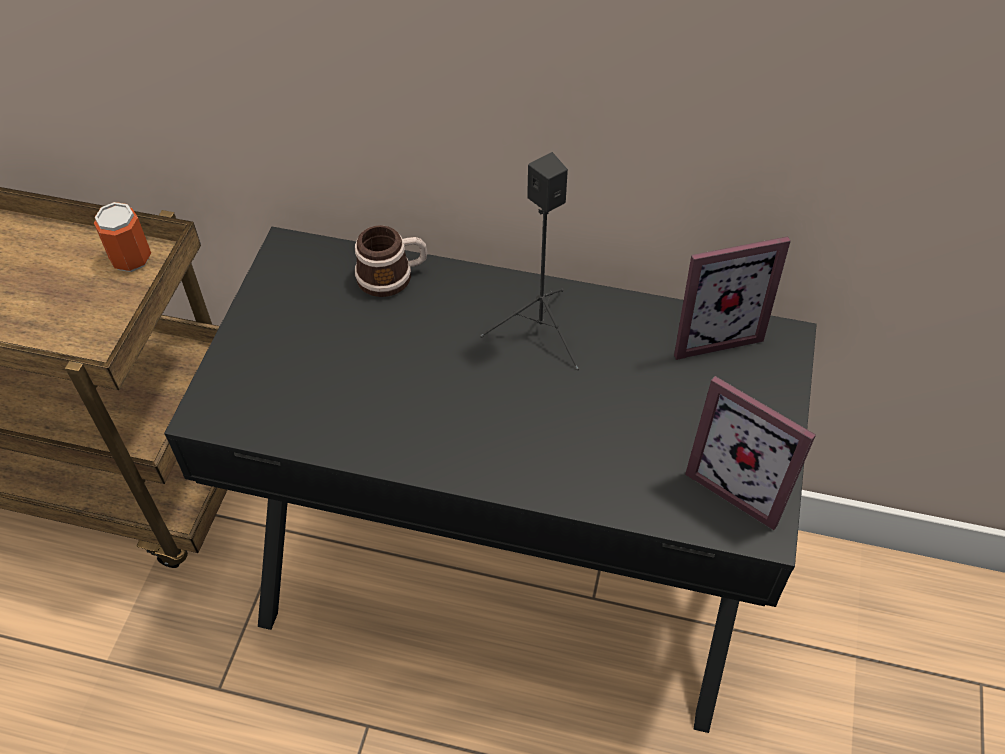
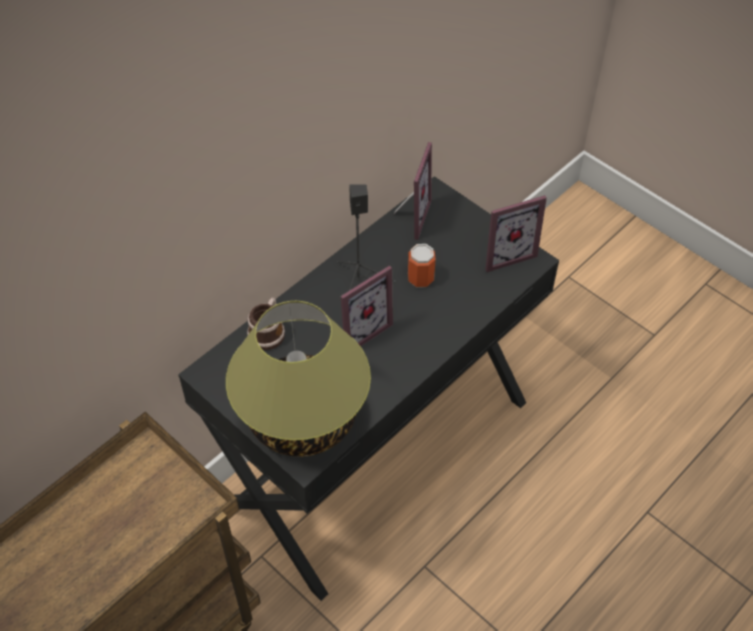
camera: 60 degrees left, 0 degrees up
can [94,202,151,272] -> can moved to [408,244,436,288]
none -> table lamp [226,301,371,457]
none -> picture frame [341,265,393,347]

